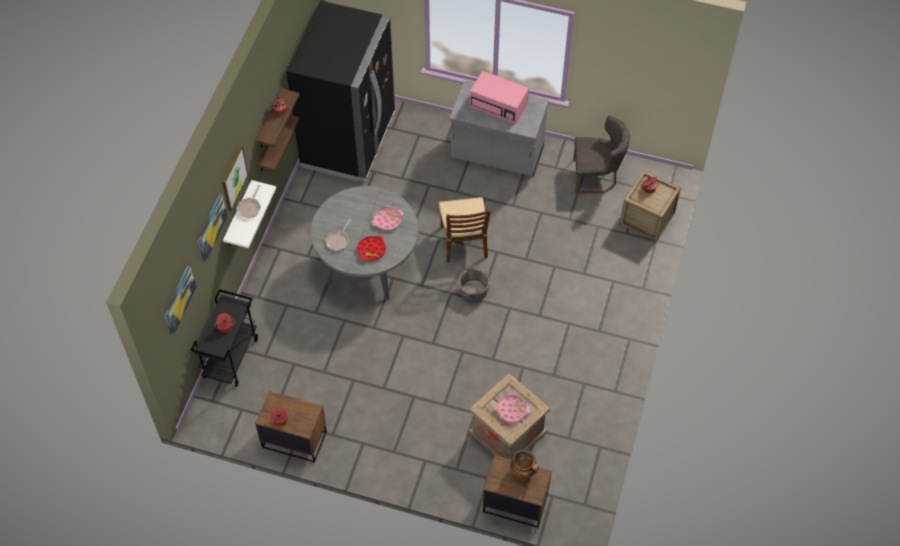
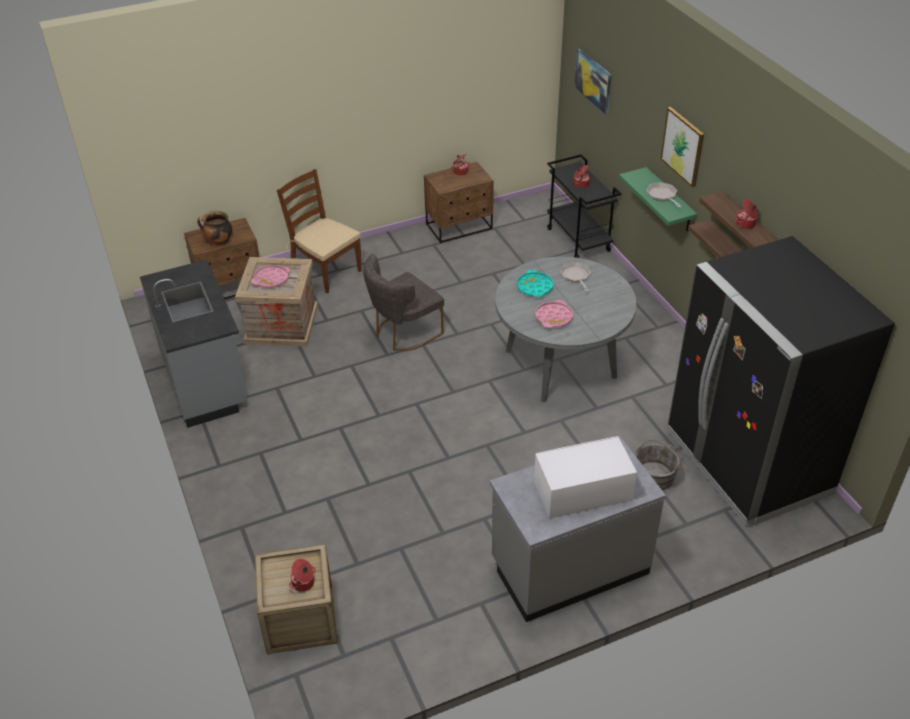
camera: 140 degrees right, 15 degrees down
picture [197,194,228,262] -> none
white shelf [223,180,276,248] -> green shelf [619,167,697,231]
red tray [357,235,386,261] -> turquoise tray [517,270,554,297]
brown chair [439,197,492,263] -> brown chair moved to [277,169,362,293]
grey bucket [455,267,490,302] -> grey bucket moved to [635,440,684,490]
pink microwave [470,71,529,124] -> white microwave [534,436,637,518]
grey chair [573,116,630,193] -> grey chair moved to [363,254,444,351]
none -> grey counter [140,260,248,428]

